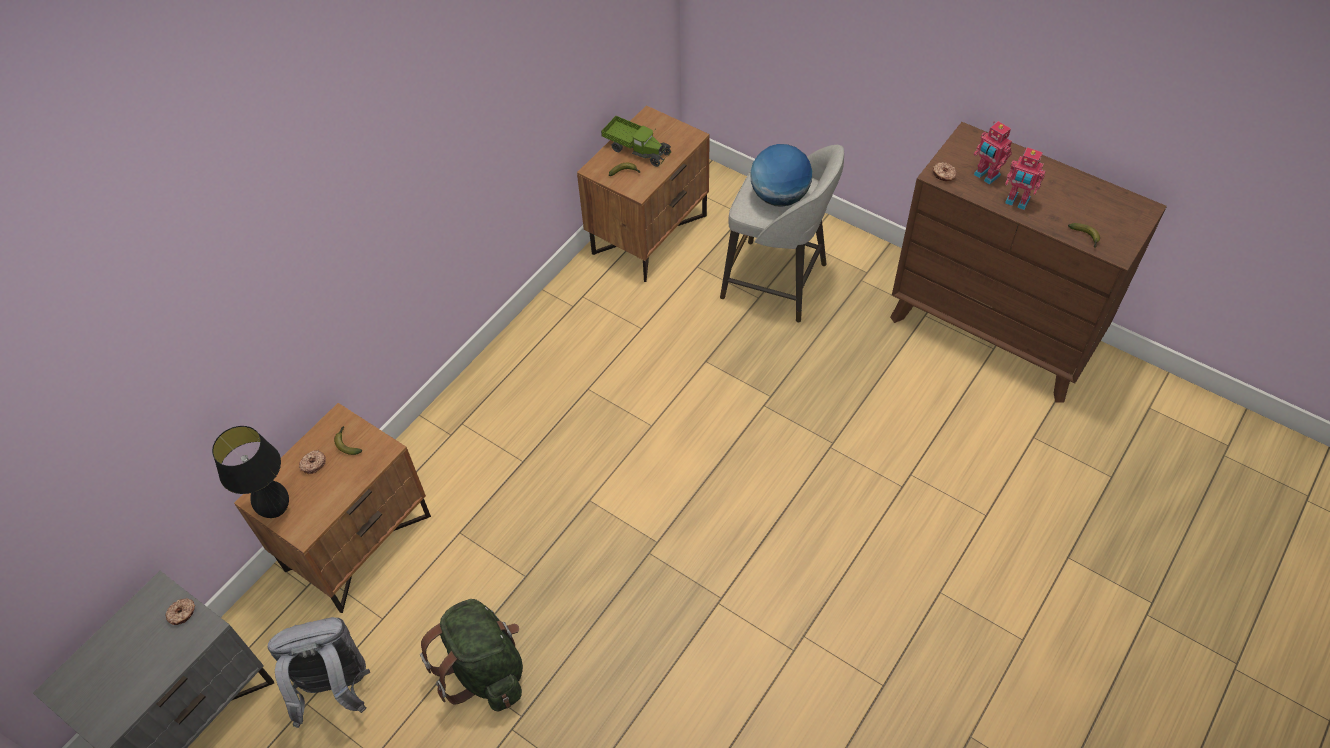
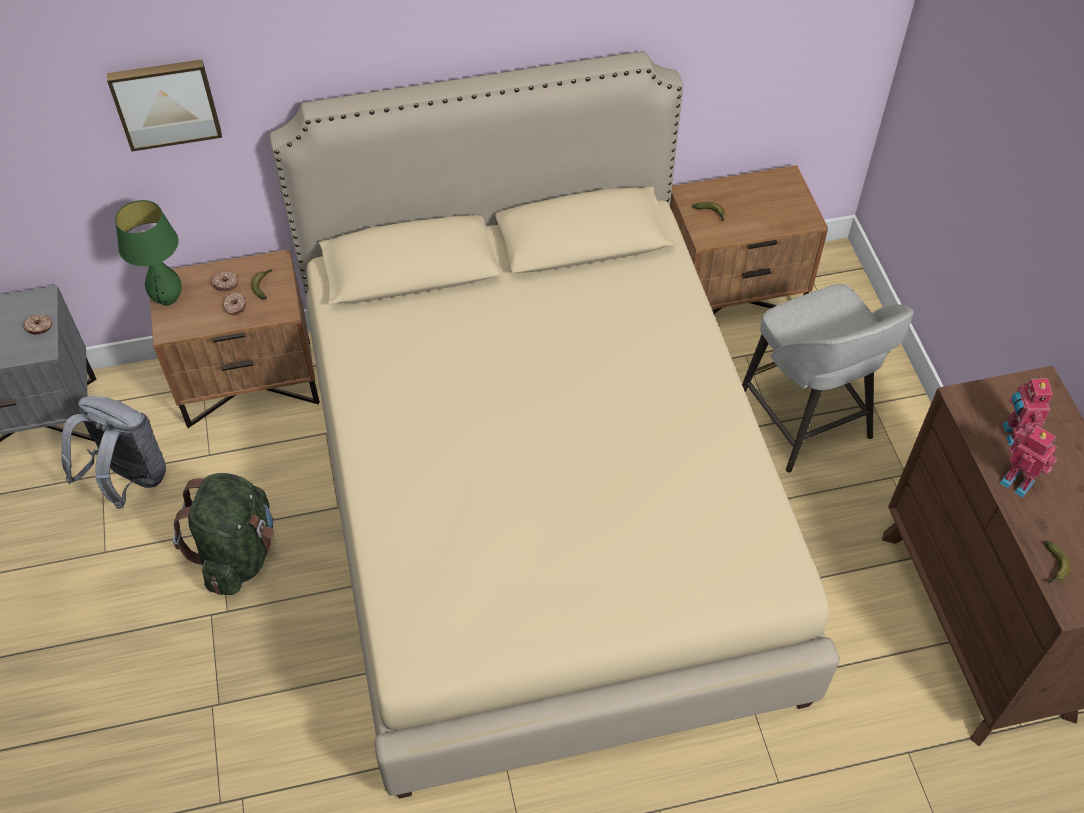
camera: 40 degrees right, 0 degrees up
black table lamp [212,426,289,518] -> green table lamp [115,200,182,305]
toy truck [601,116,671,167] -> none
globe [751,144,812,207] -> none
donut [932,162,957,181] -> donut moved to [223,292,246,316]
toy robot [1005,147,1045,210] -> toy robot turned 150 degrees clockwise [1000,426,1057,498]
none -> picture [107,59,222,151]
none -> beige bed [270,51,840,798]

